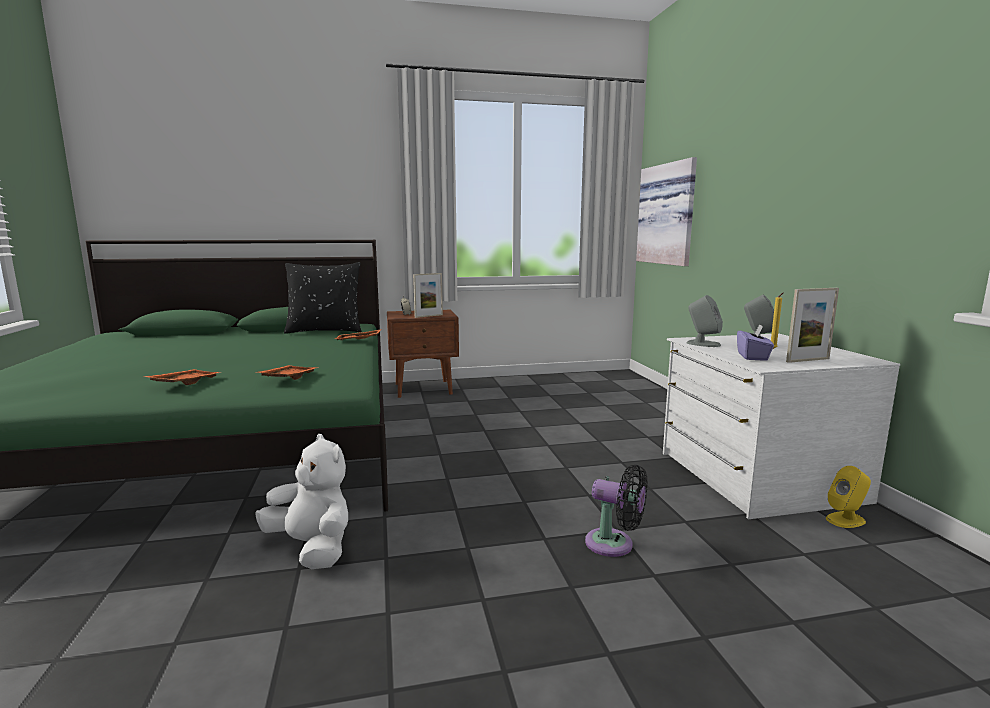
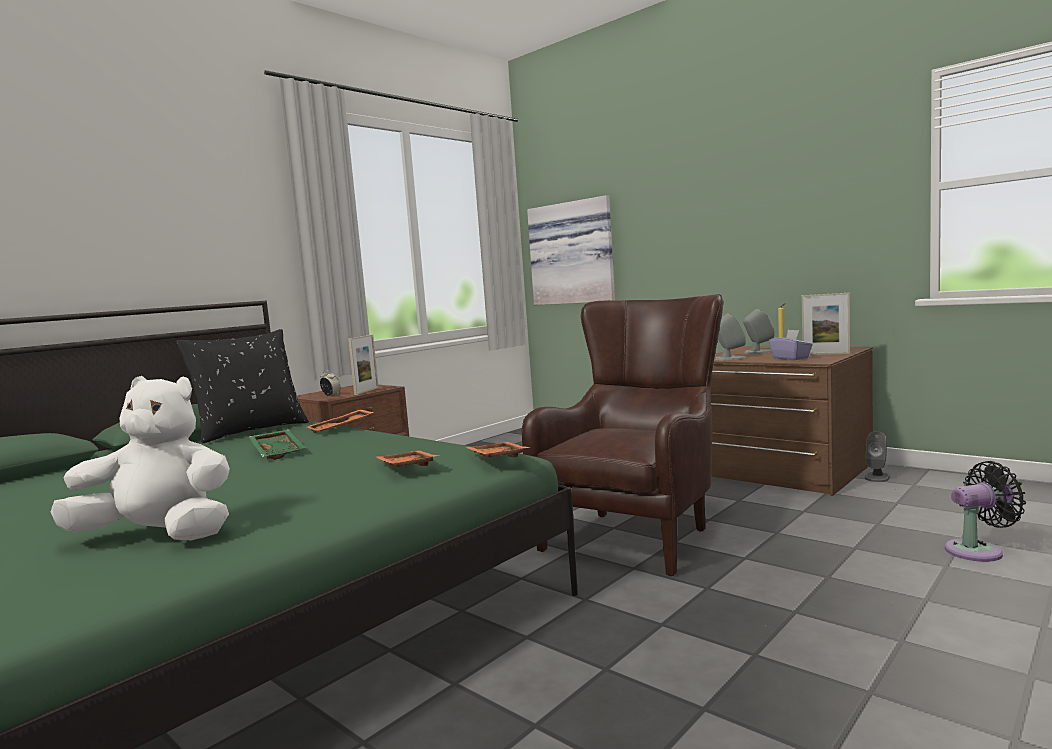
camera: 35 degrees left, 5 degrees down
orange tray [143,369,221,385] -> orange tray moved to [466,442,531,457]
white plush toy [255,434,348,569] -> white plush toy moved to [51,376,230,540]
black fan [585,465,648,557] -> black fan moved to [945,461,1026,562]
white dresser [663,333,900,519] -> brown dresser [710,346,873,496]
picture frame [786,288,839,363] -> picture frame turned 75 degrees clockwise [802,293,850,355]
yellow speaker [826,466,871,528] -> grey speaker [865,431,890,482]
none -> green tray [249,429,306,460]
none -> brown armchair [522,294,723,576]

